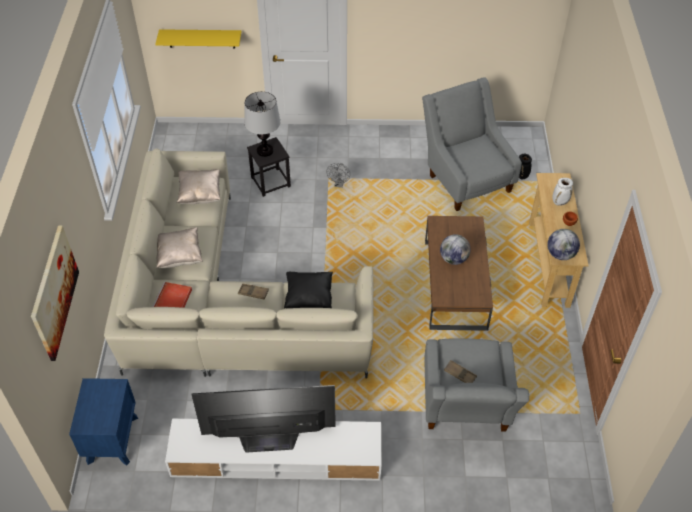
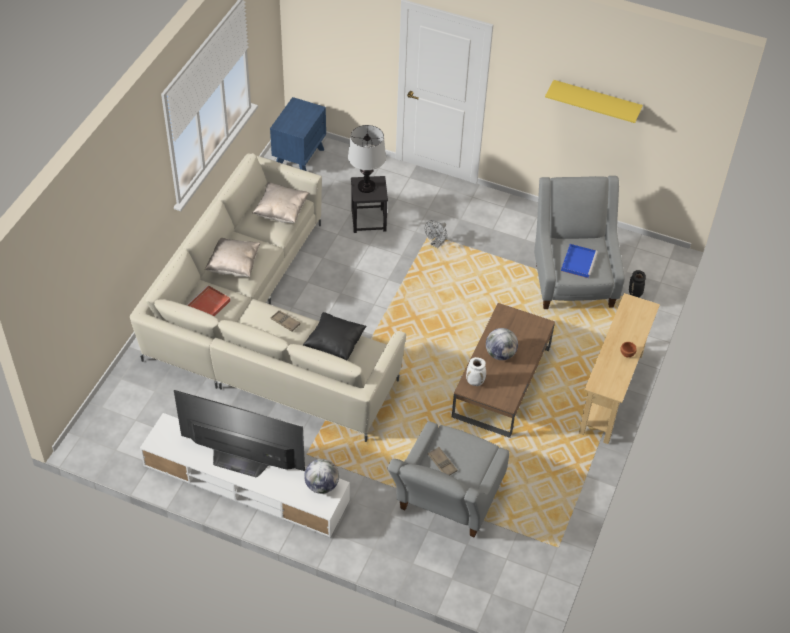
camera: 20 degrees right, 0 degrees up
picture [31,225,79,361] -> none
blue nightstand [69,378,138,466] -> blue nightstand moved to [270,97,326,171]
yellow shelf [156,29,241,49] -> yellow shelf moved to [545,80,643,123]
globe [547,229,580,260] -> globe moved to [304,459,339,494]
white vase [552,178,573,206] -> white vase moved to [466,357,486,386]
none -> blue tray [561,244,598,278]

